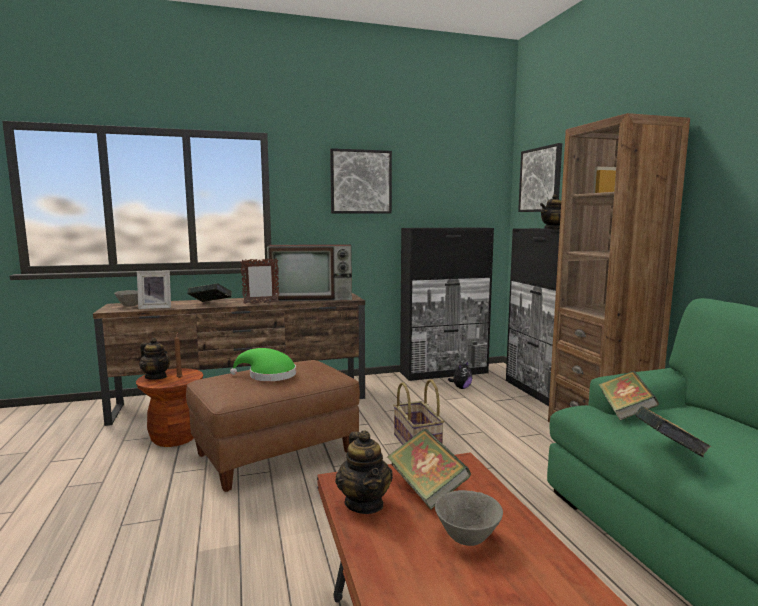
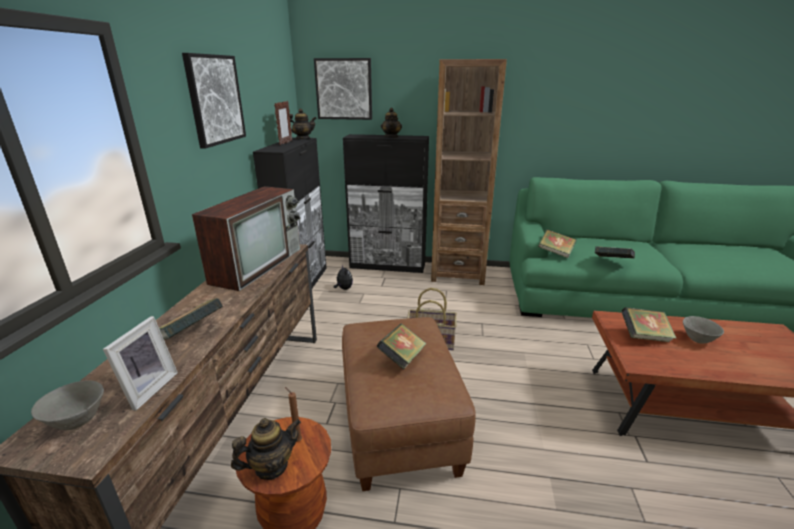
camera: 65 degrees left, 15 degrees up
green hat [230,348,296,381] -> book [376,324,426,370]
picture frame [240,258,279,304] -> picture frame moved to [274,101,292,145]
teapot [335,430,393,514] -> teapot moved to [289,109,317,139]

